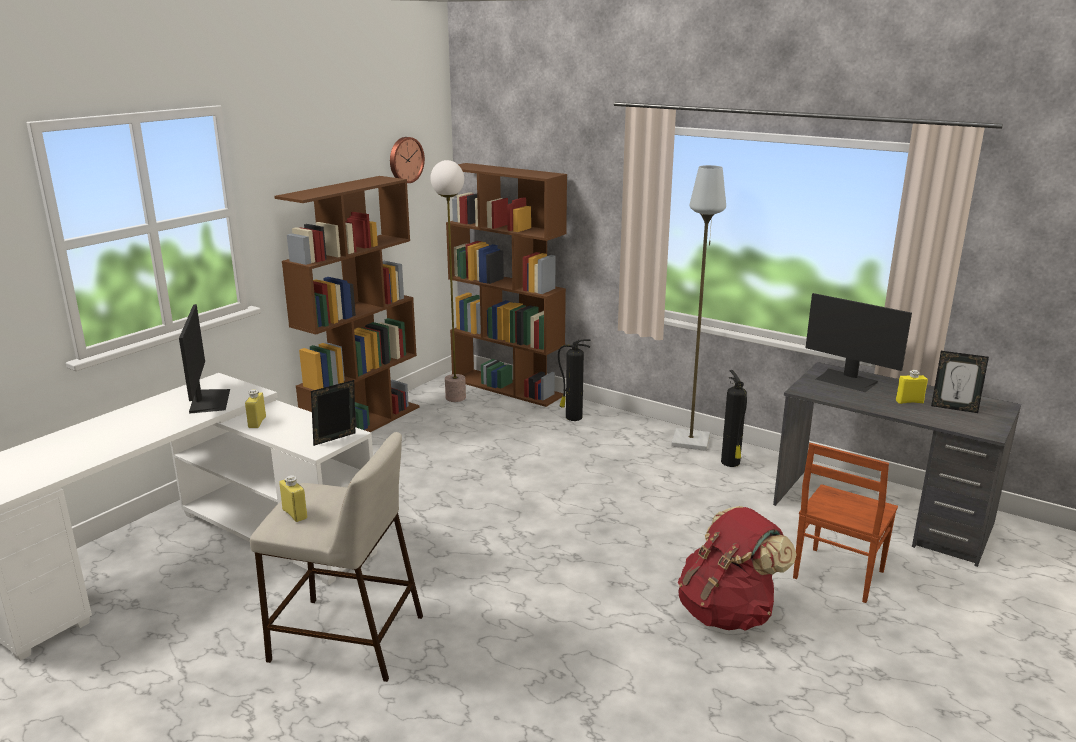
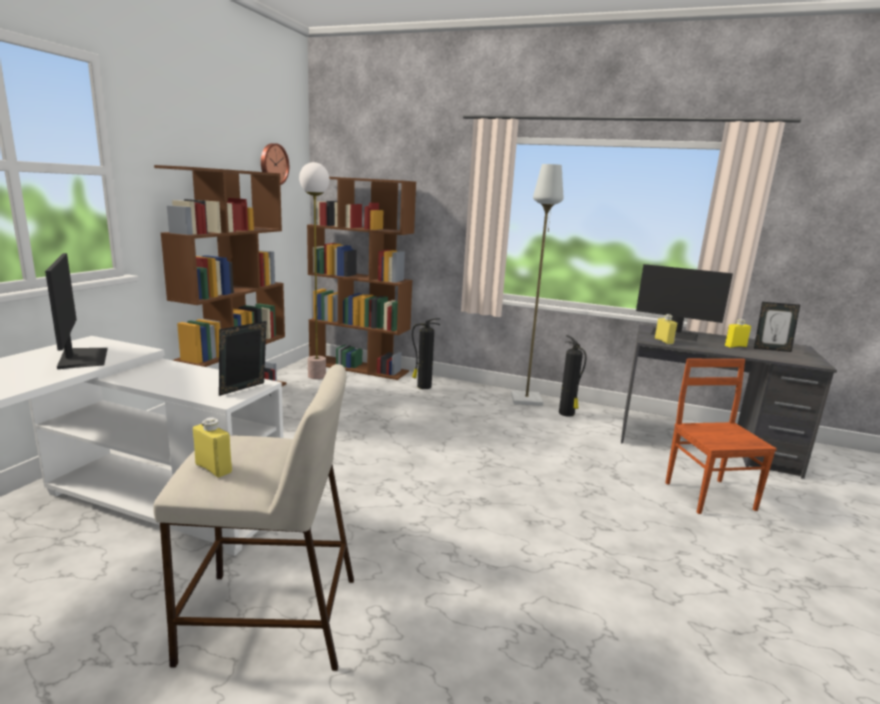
camera: 15 degrees left, 5 degrees down
yellow bottle [245,389,266,428] -> yellow bottle moved to [655,314,677,344]
red backpack [678,506,797,631] -> none
brown chair [793,443,898,603] -> brown chair turned 150 degrees clockwise [665,359,777,514]

